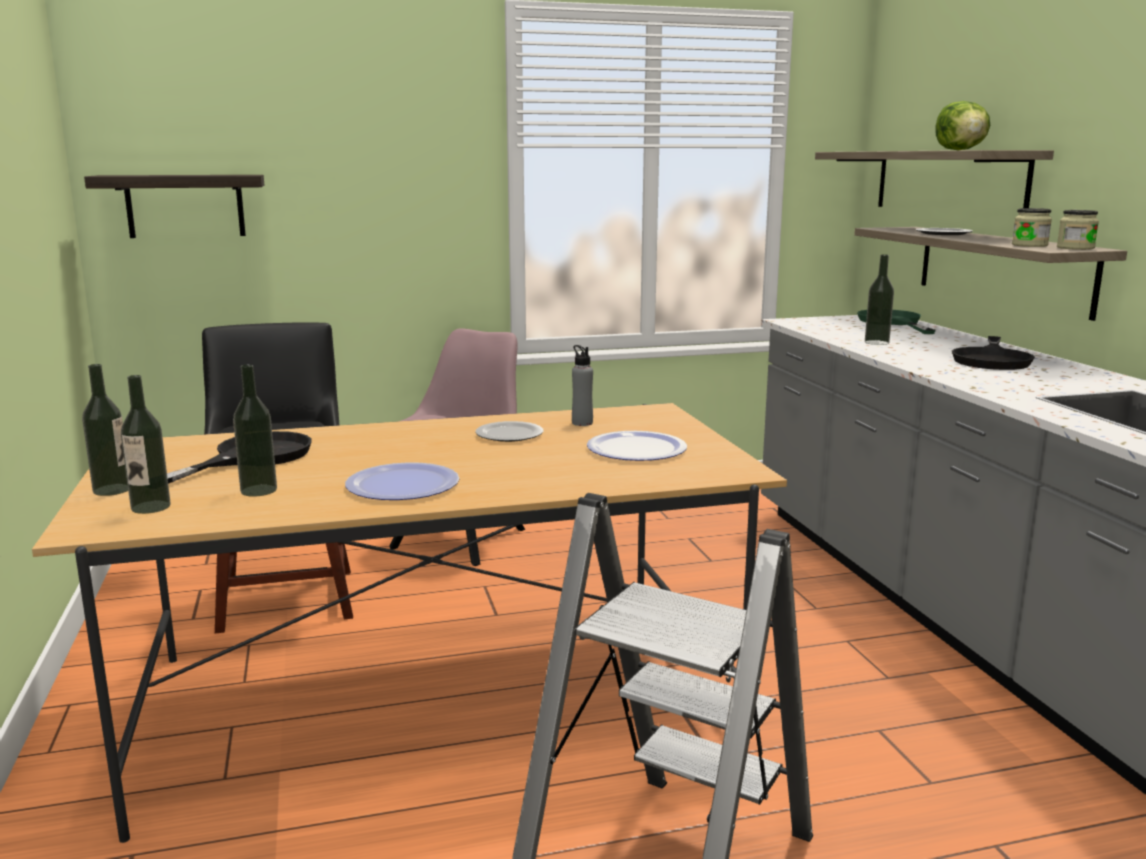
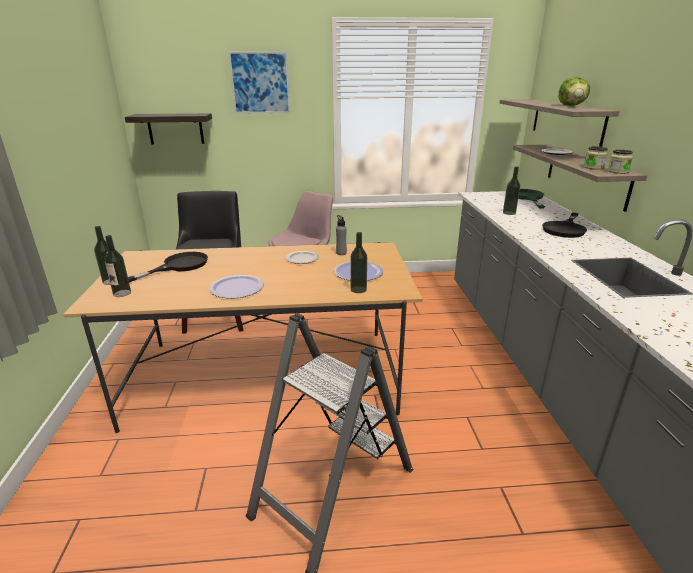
camera: 10 degrees right, 10 degrees up
bottle [233,364,277,497] -> bottle moved to [350,232,367,293]
none -> picture [228,51,290,114]

